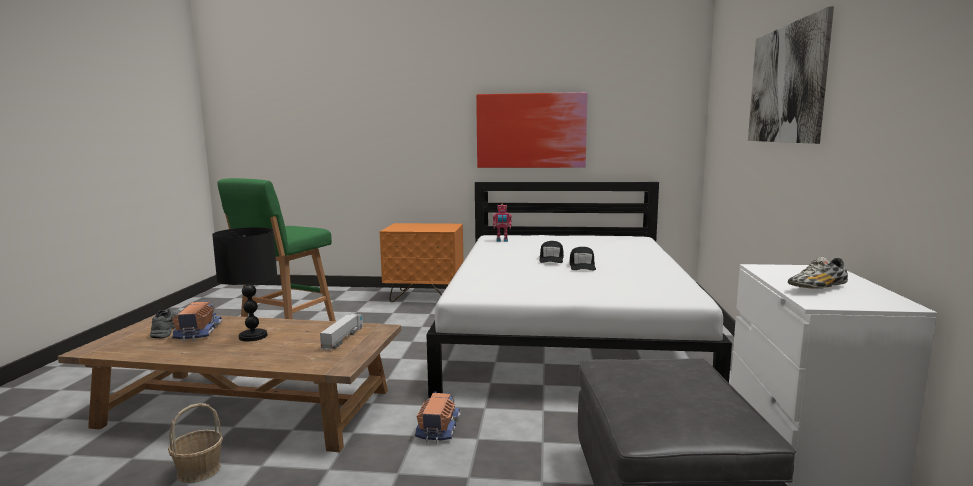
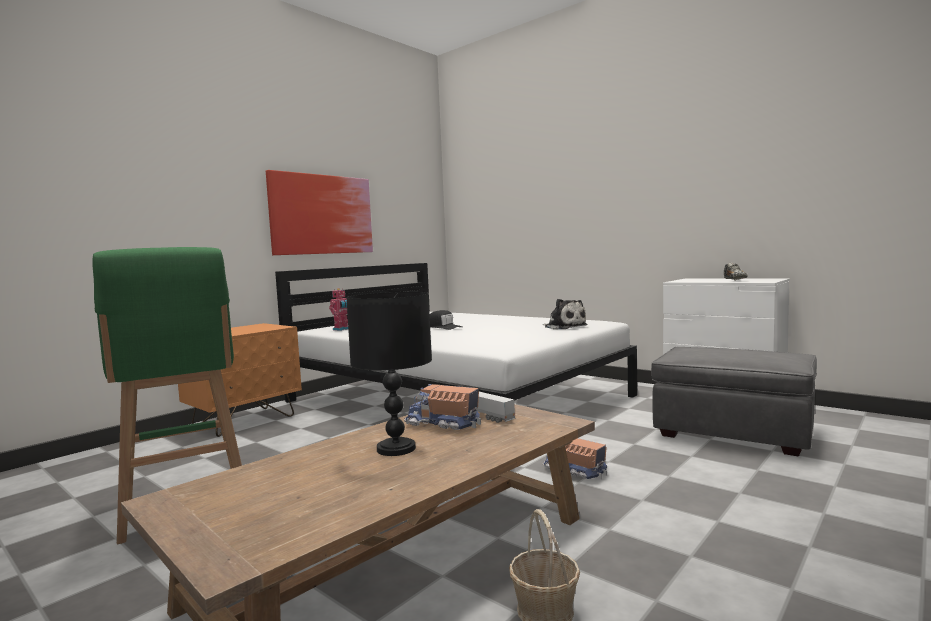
camera: 55 degrees left, 5 degrees down
grey shoe [150,309,181,338] -> none
toy truck [172,301,223,342] -> toy truck moved to [404,384,481,430]
black cap [569,247,596,270] -> none
picture [748,6,834,144] -> none
none -> plush toy [544,299,588,330]

